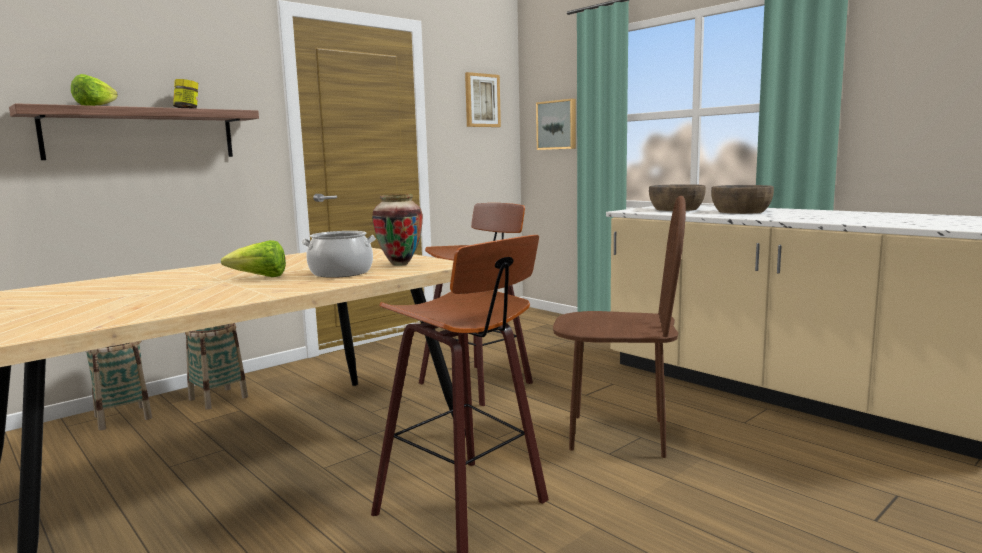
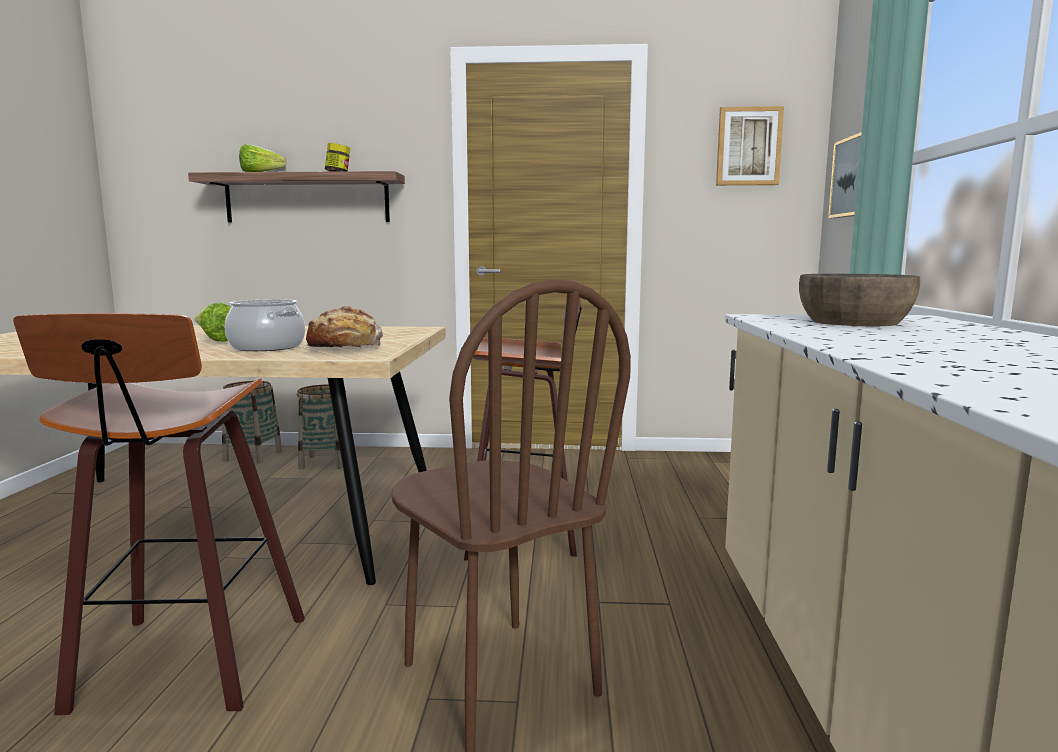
camera: 45 degrees right, 0 degrees up
vase [372,194,423,266] -> bread [304,306,383,348]
brown bowl [711,185,774,214] -> none

